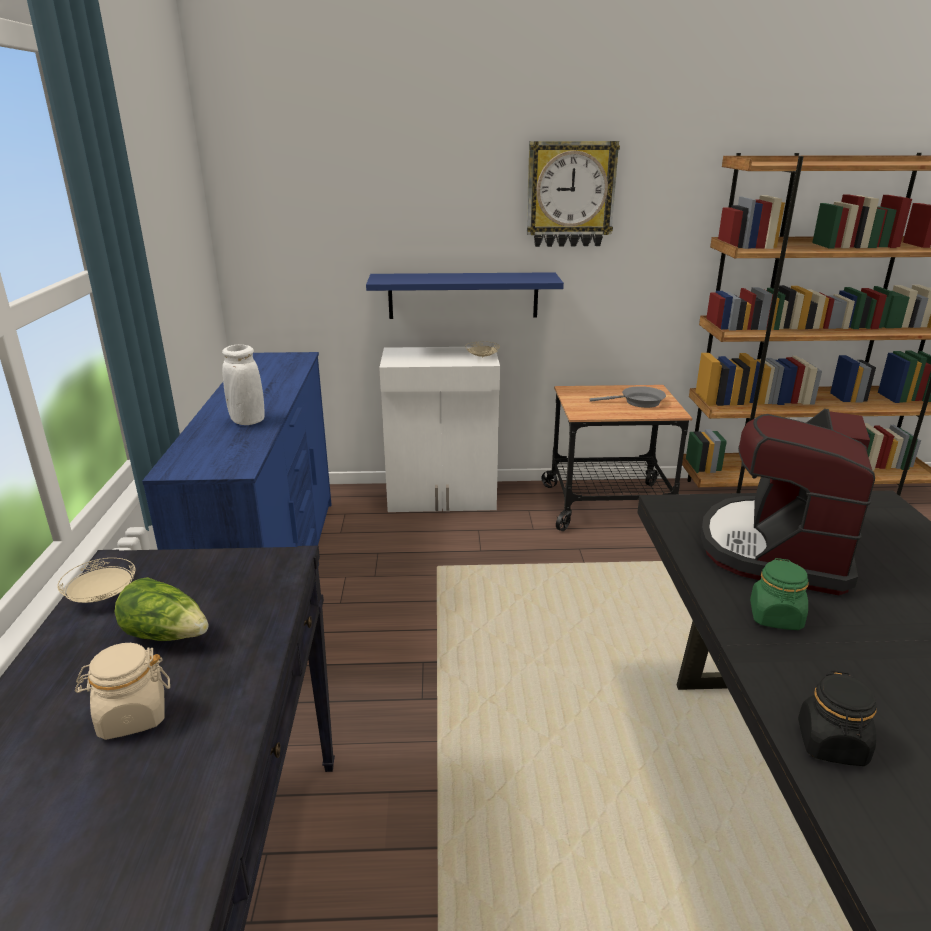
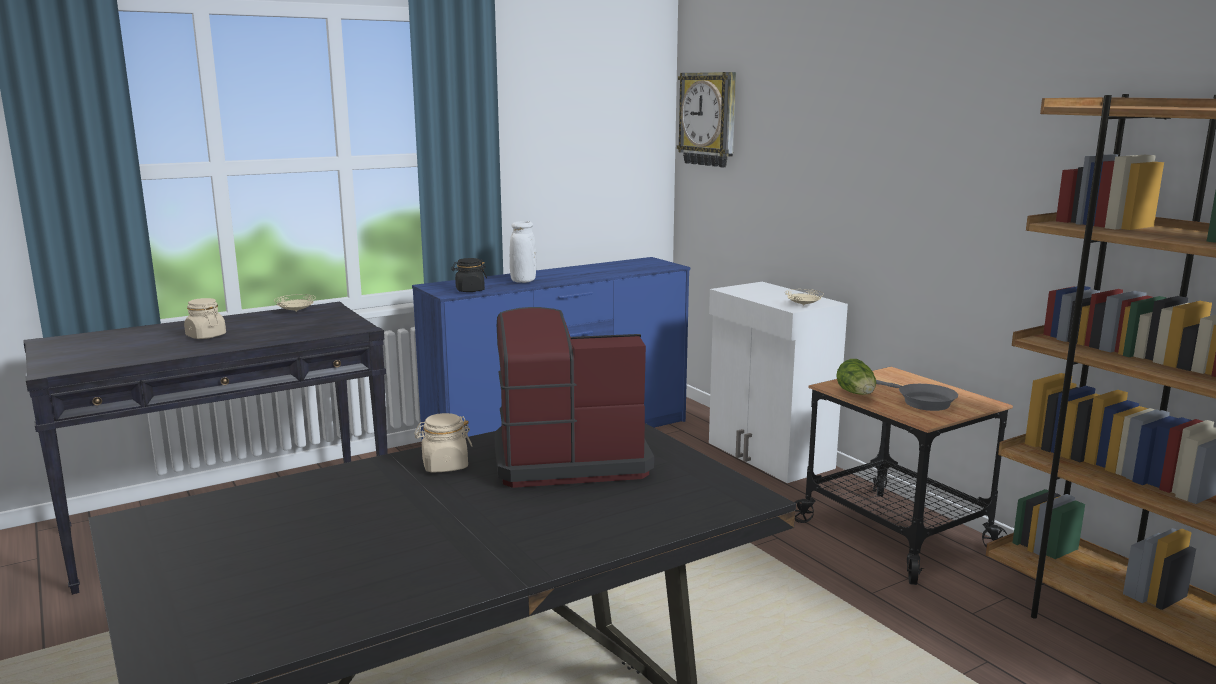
camera: 60 degrees right, 10 degrees down
lettuce [114,577,209,641] -> lettuce moved to [836,359,876,395]
blue shelf [366,272,564,319] -> none
wall clock [526,141,620,247] -> wall clock moved to [677,72,736,167]
green jar [750,558,809,630] -> beige jar [414,413,472,472]
black jar [798,670,876,766] -> black jar moved to [451,258,487,292]

